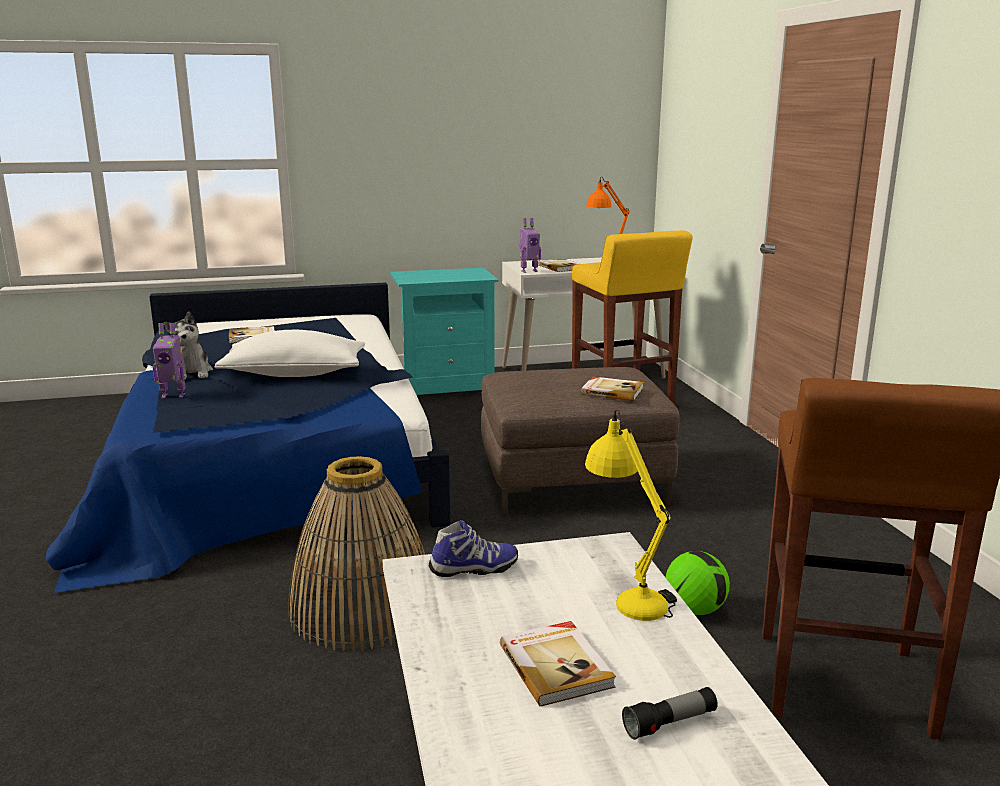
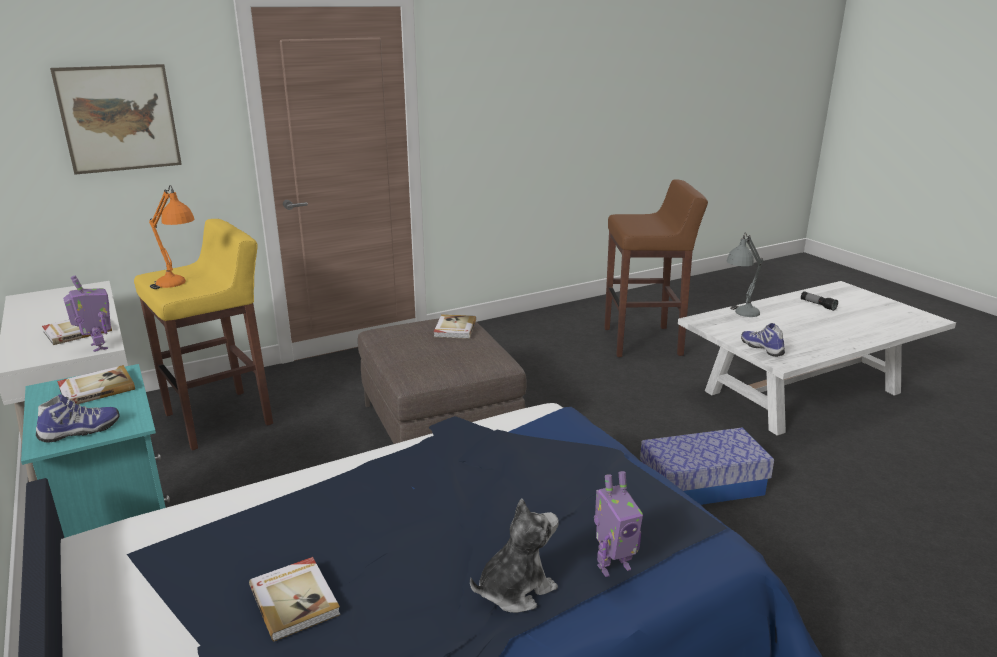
camera: 105 degrees left, 5 degrees up
toy robot [153,323,186,399] -> toy robot turned 90 degrees clockwise [594,471,643,577]
white pillow [215,330,365,377] -> none
basket [288,456,425,651] -> storage box [640,428,774,505]
book [500,621,616,706] -> book moved to [57,365,135,404]
yellow table lamp [585,410,677,621] -> grey table lamp [727,232,763,317]
football [665,551,730,615] -> none
none -> shoe [36,394,119,443]
none -> picture [50,64,182,175]

